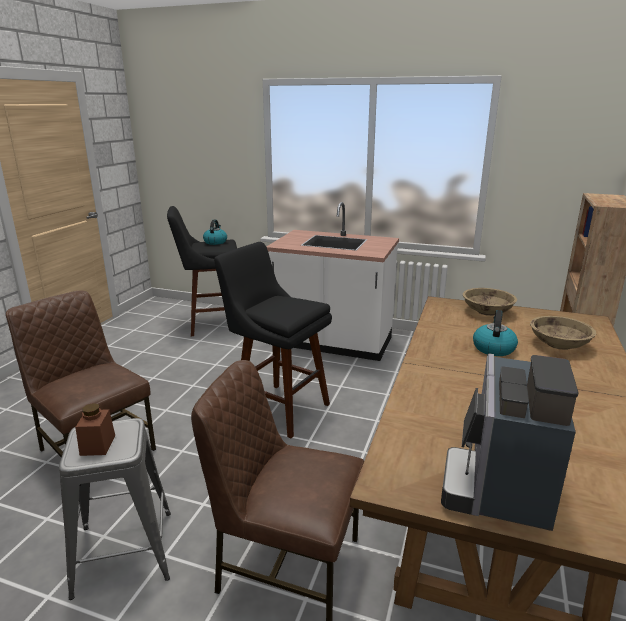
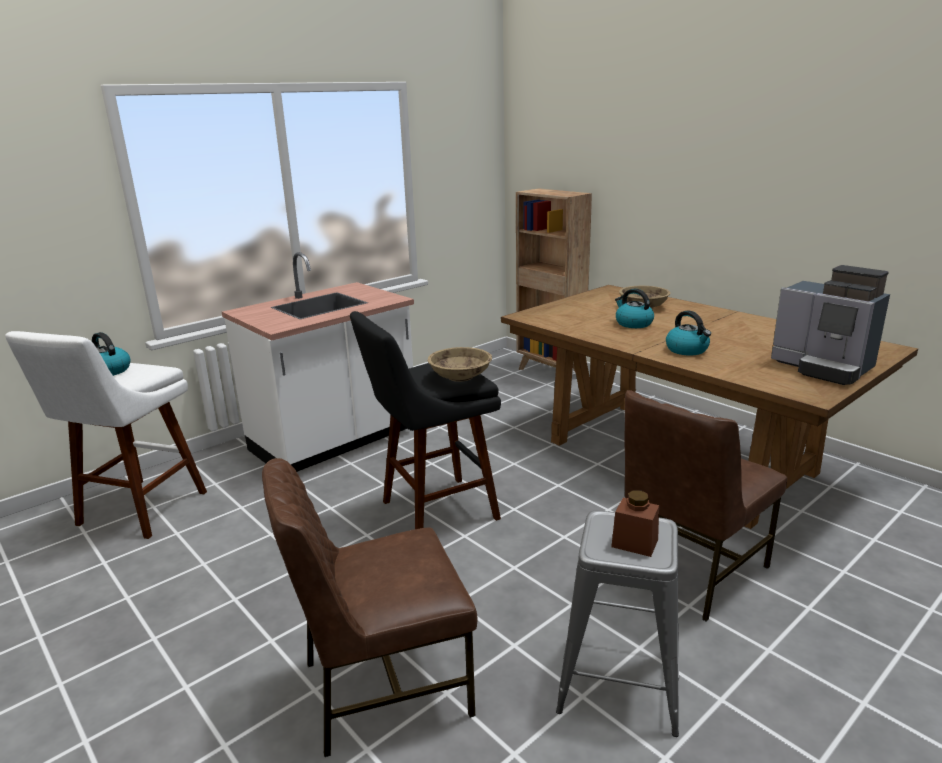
camera: 60 degrees left, 0 degrees up
black stool [167,206,237,336] -> white stool [5,331,207,539]
beige bowl [463,288,517,316] -> beige bowl moved to [428,347,492,382]
none -> kettle [666,311,711,355]

